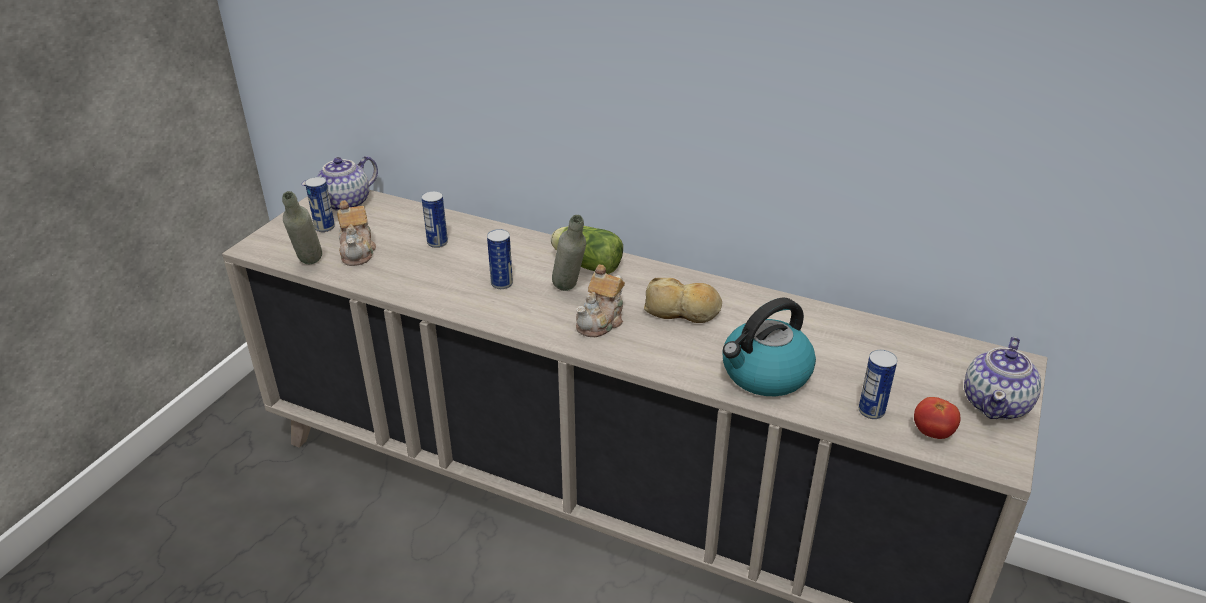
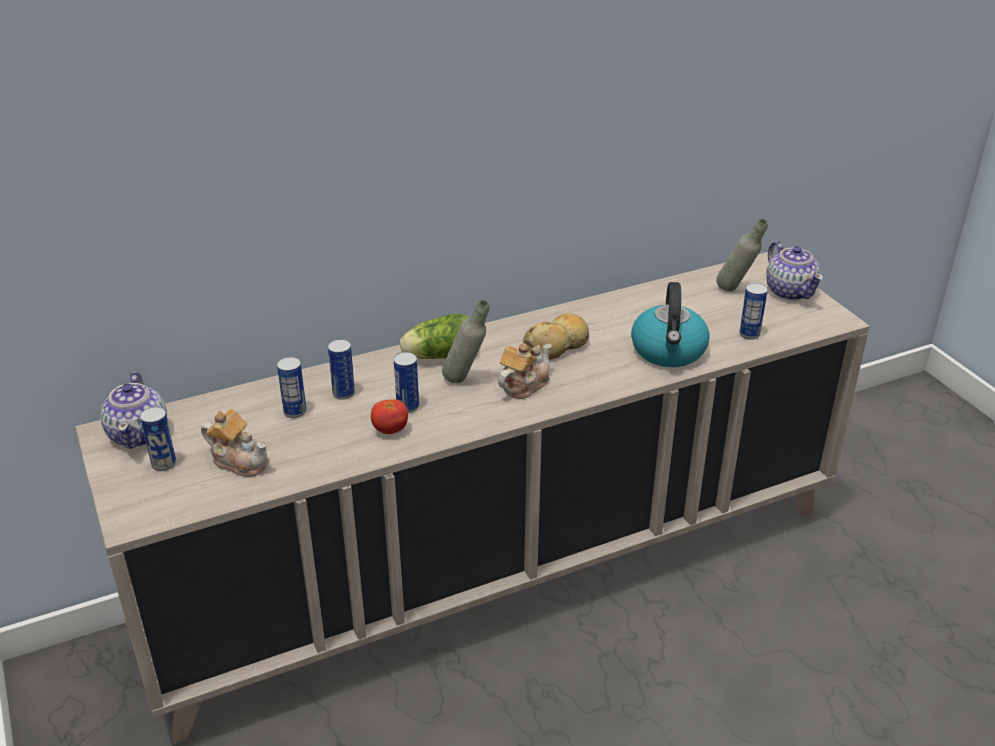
camera: 50 degrees left, 0 degrees up
grey bottle [282,191,322,264] -> grey bottle moved to [716,219,768,292]
teapot [576,264,625,337] -> teapot turned 120 degrees counterclockwise [498,343,551,399]
tomato [914,397,960,439] -> tomato moved to [371,400,408,434]
none -> can [328,339,355,400]

